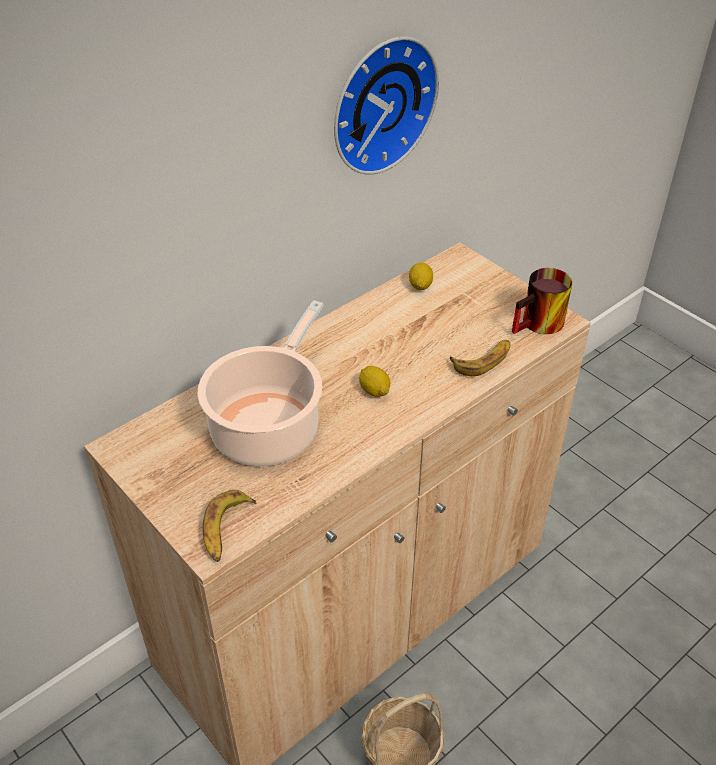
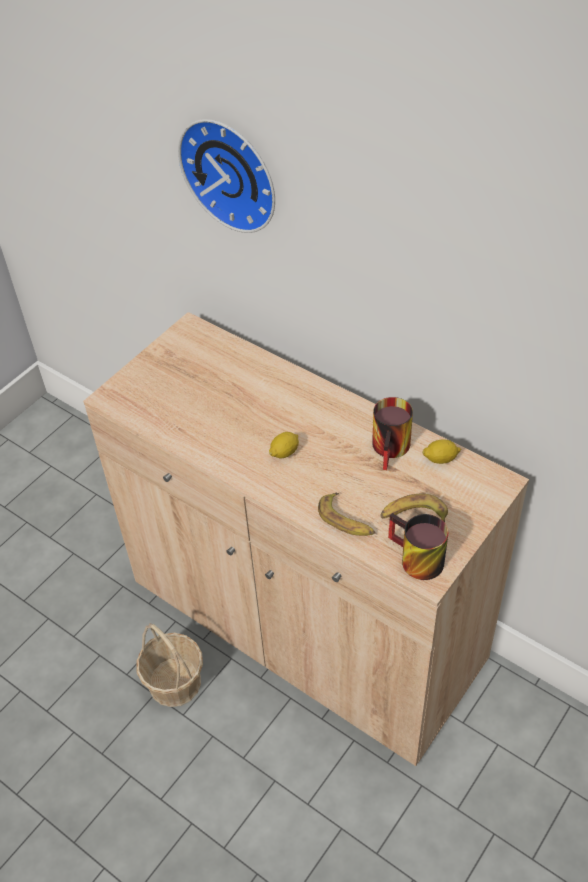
camera: 80 degrees right, 5 degrees up
cooking pot [198,300,323,466] -> none
banana [203,490,257,562] -> banana moved to [380,494,448,522]
wall clock [334,36,439,175] -> wall clock moved to [178,119,275,233]
none -> mug [372,397,413,470]

